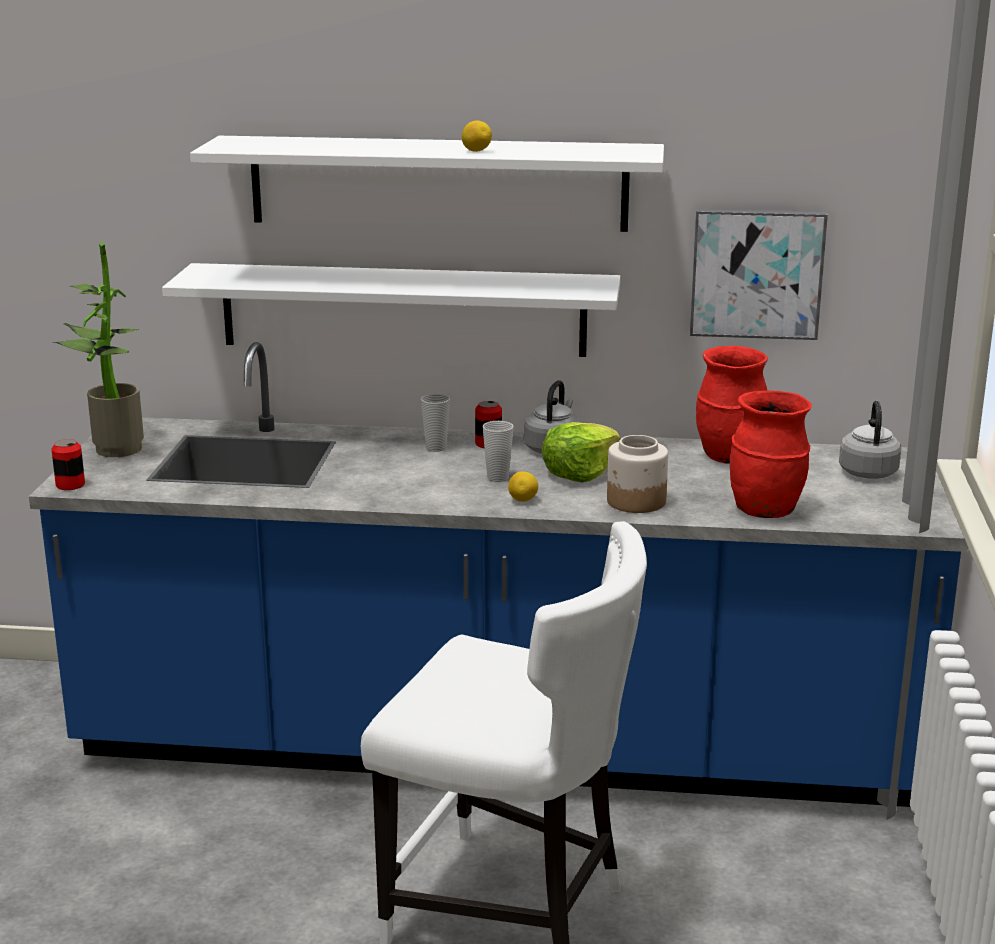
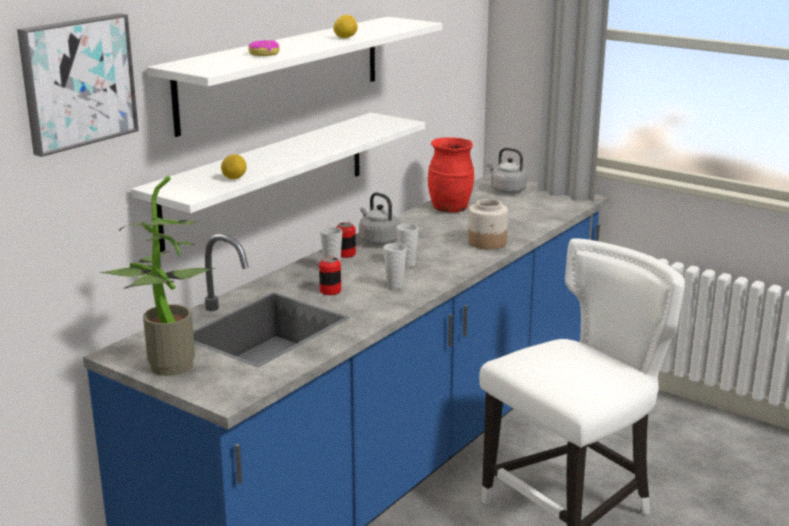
camera: 60 degrees left, 0 degrees up
can [51,439,85,490] -> can moved to [319,257,341,295]
lemon [508,471,538,502] -> lemon moved to [221,154,246,179]
lettuce [542,422,620,482] -> none
picture [690,209,828,340] -> picture moved to [17,13,139,157]
red vase [730,390,812,518] -> none
none -> donut [248,40,279,56]
none -> cup [384,243,407,289]

